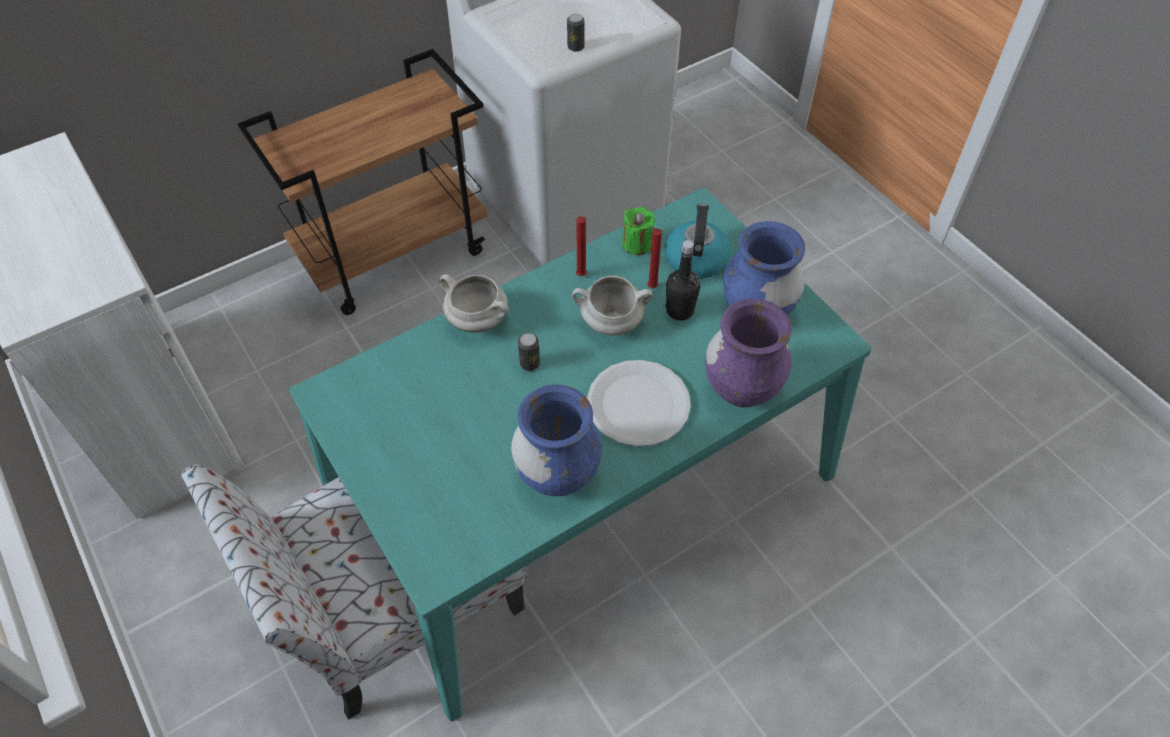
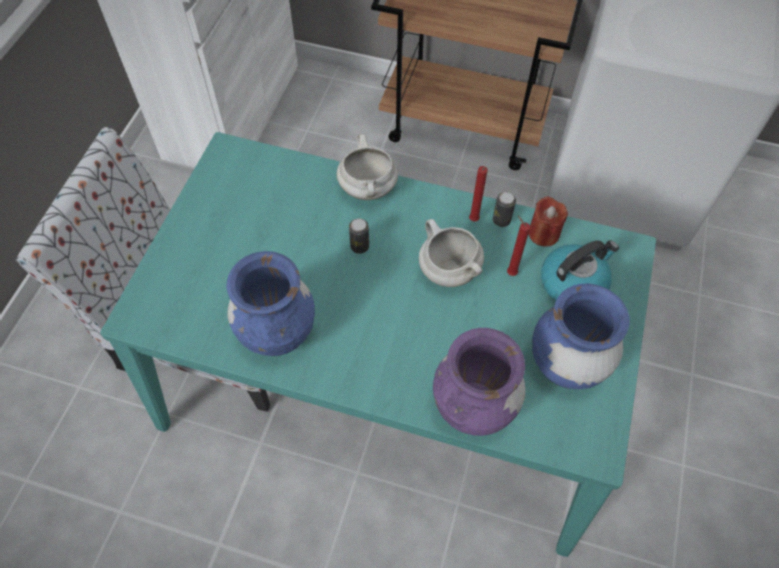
camera: 50 degrees right, 5 degrees up
can [567,14,585,52] -> can moved to [493,192,516,227]
white plate [587,360,691,446] -> none
green candle [622,207,655,255] -> red candle [529,196,568,247]
black bottle [665,240,701,321] -> none

